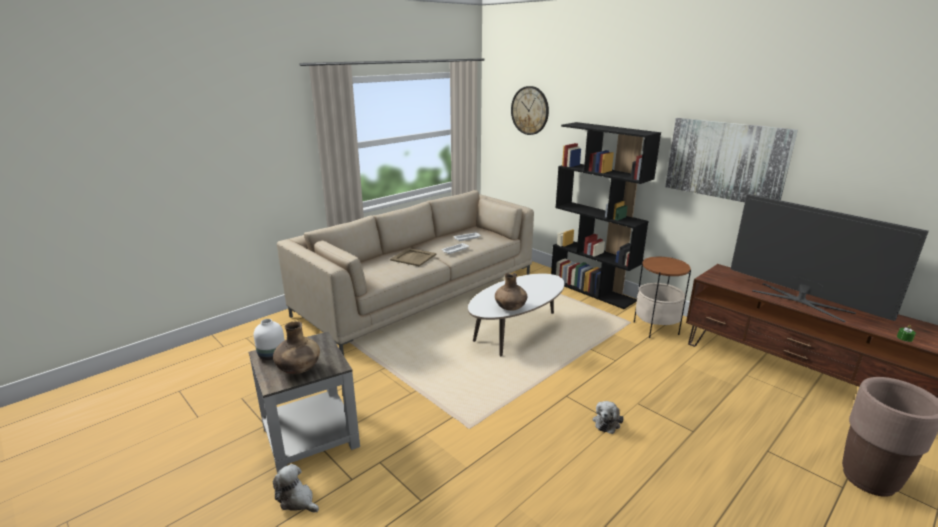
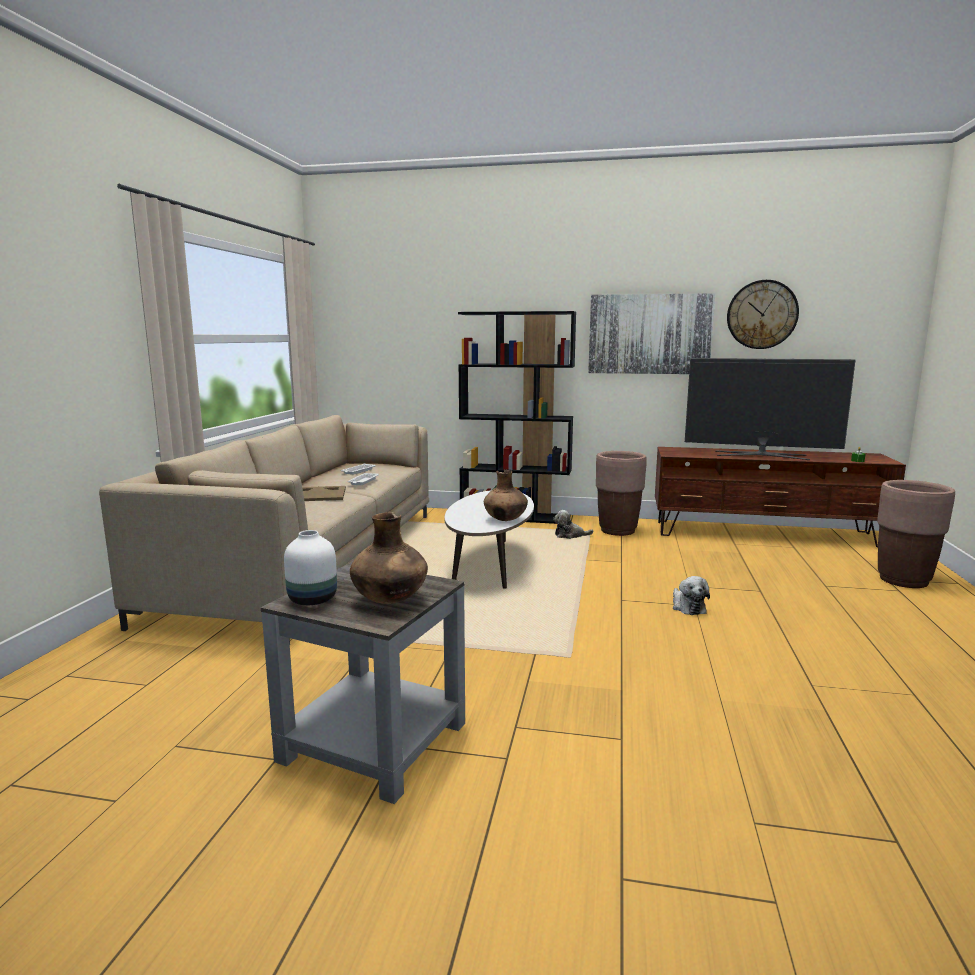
camera: 35 degrees left, 10 degrees down
plush toy [273,464,319,513] -> plush toy moved to [553,510,593,539]
wall clock [511,86,549,135] -> wall clock moved to [727,280,799,349]
side table [634,257,691,338] -> brown planter [596,451,647,536]

